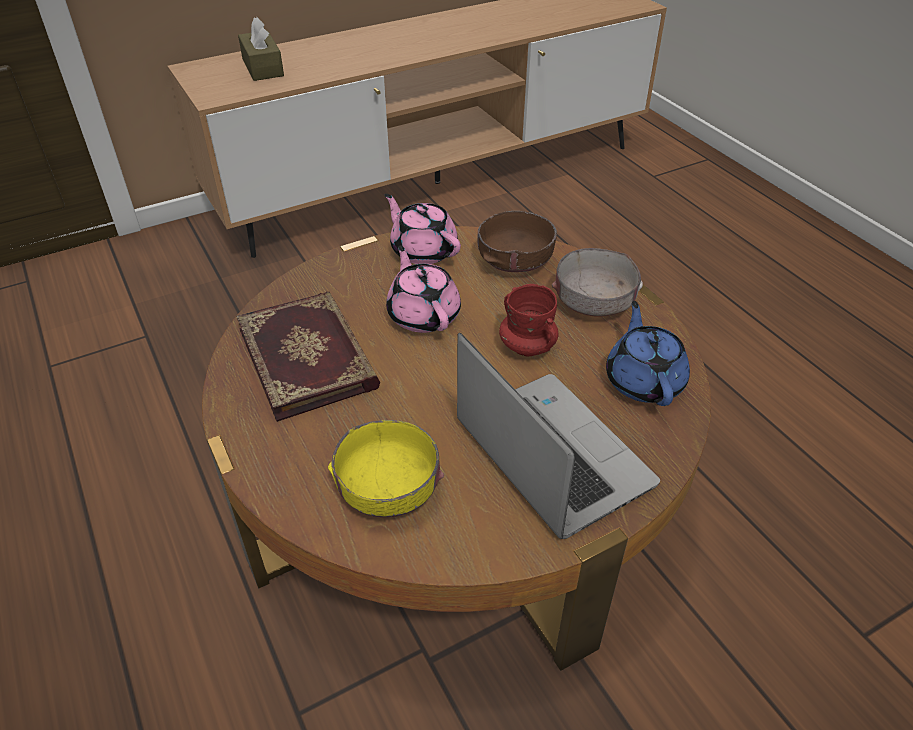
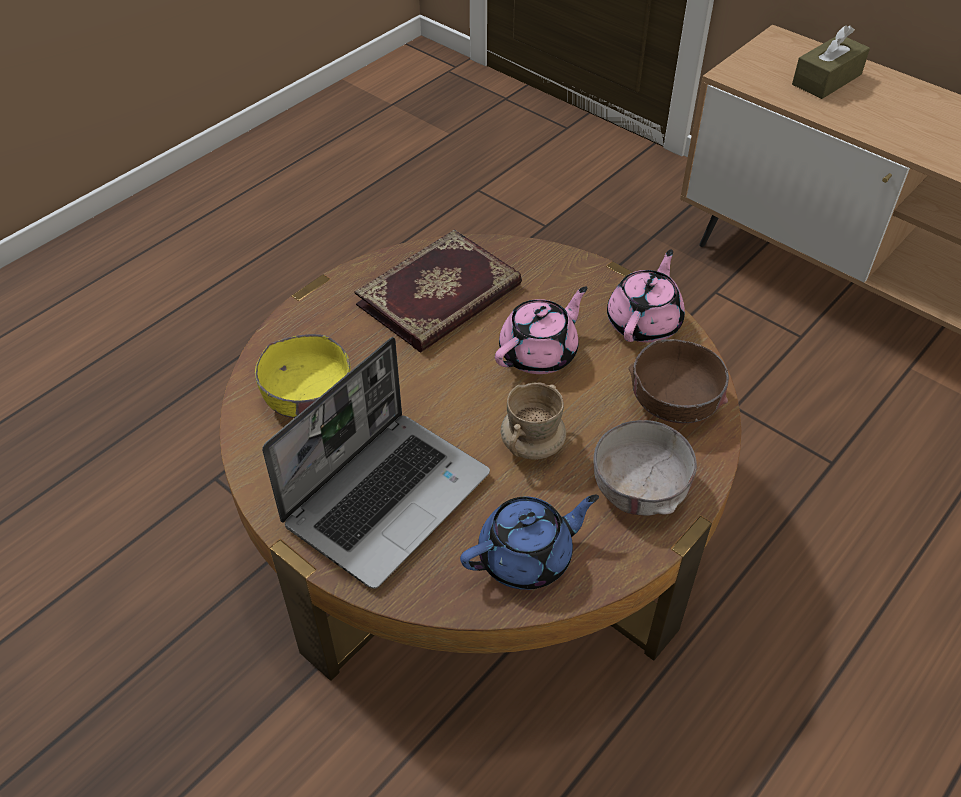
camera: 70 degrees right, 5 degrees up
red mug [499,284,559,356] -> beige mug [500,382,566,460]

